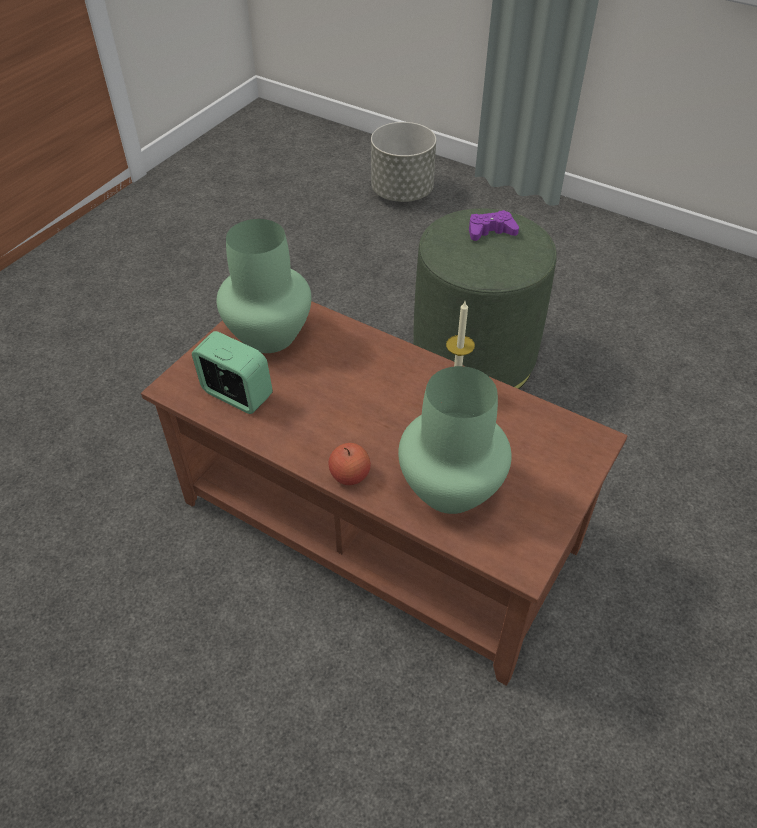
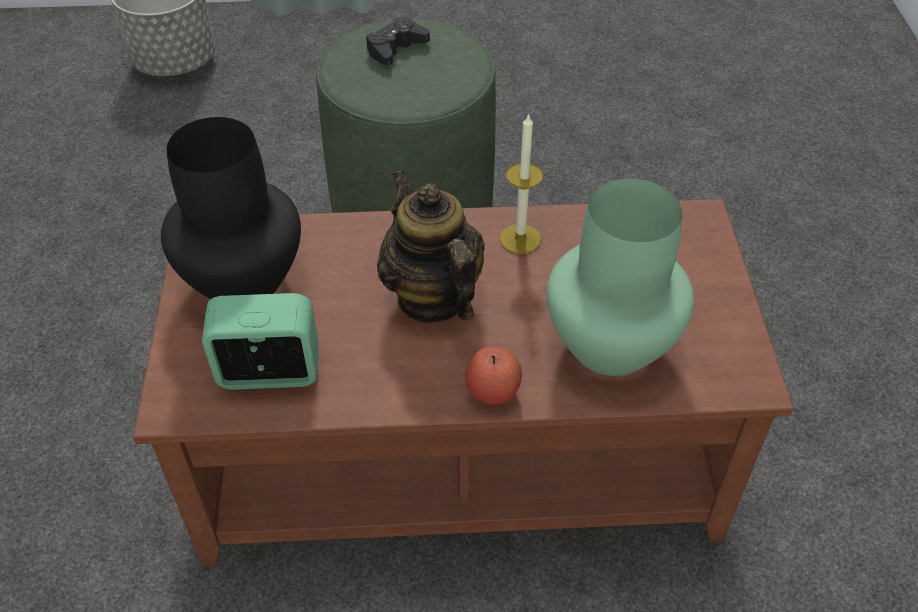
camera: 35 degrees left, 0 degrees up
green vase [217,219,311,353] -> black vase [161,117,301,299]
purple game controller [469,210,519,241] -> black game controller [366,17,430,65]
none -> teapot [377,170,485,323]

